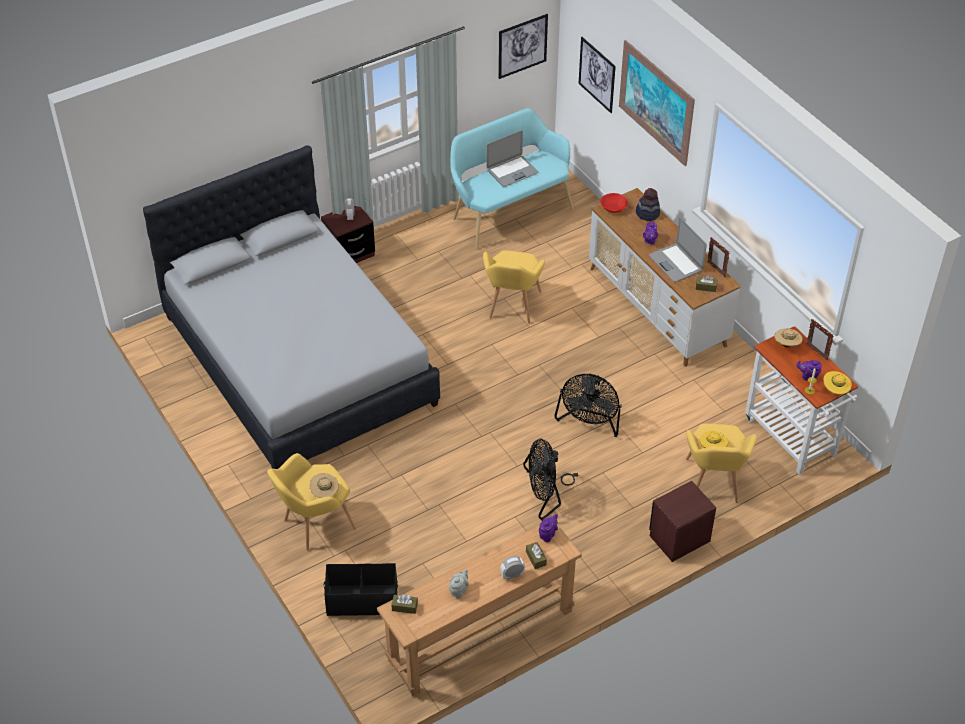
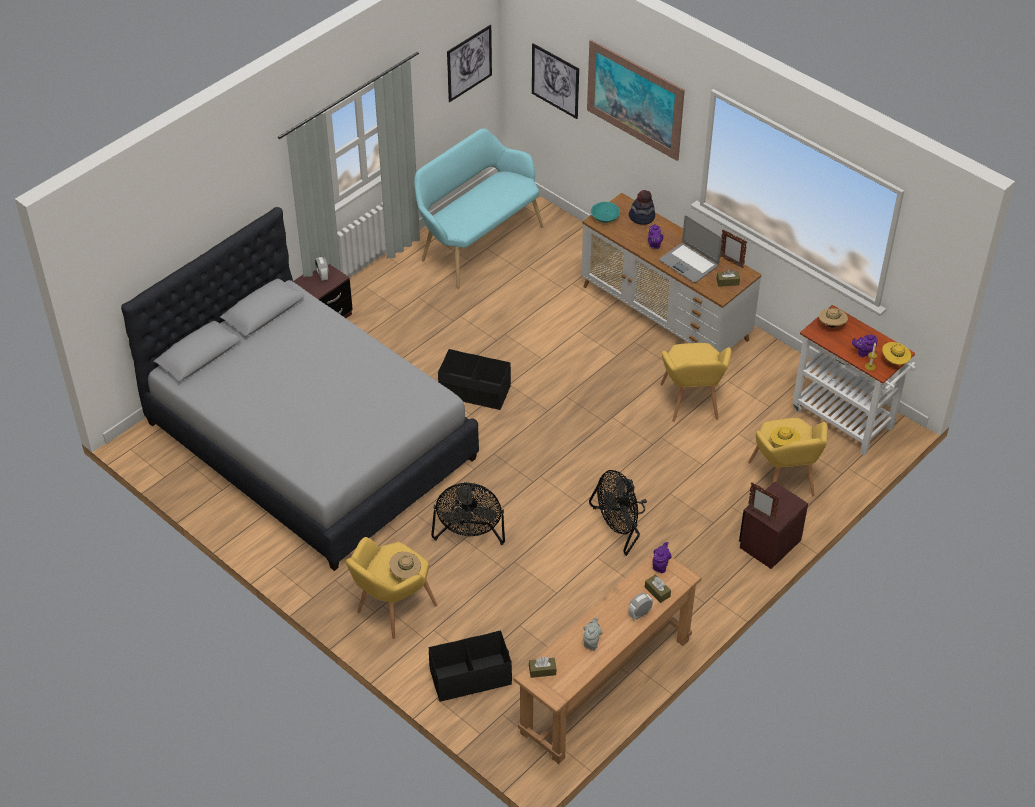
camera: 15 degrees left, 0 degrees up
yellow armchair [483,250,545,324] -> yellow armchair moved to [661,343,732,422]
laptop [487,130,539,187] -> none
black fan [555,373,622,437] -> black fan moved to [431,482,505,545]
red bowl [600,193,628,213] -> turquoise bowl [591,202,620,223]
picture frame [807,319,834,360] -> picture frame moved to [748,483,780,523]
none -> black storage box [438,349,511,410]

